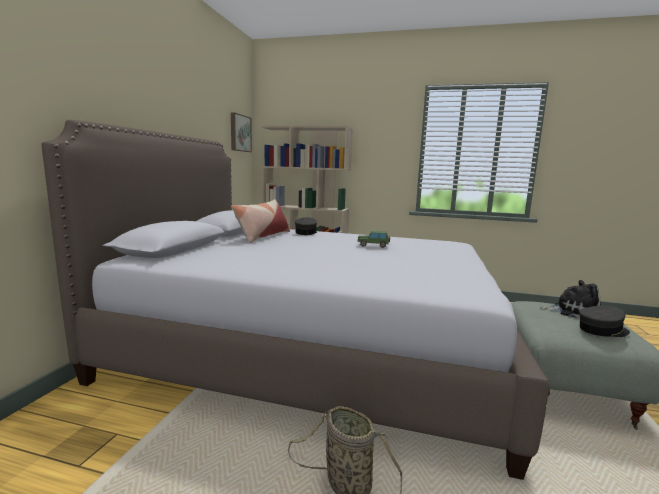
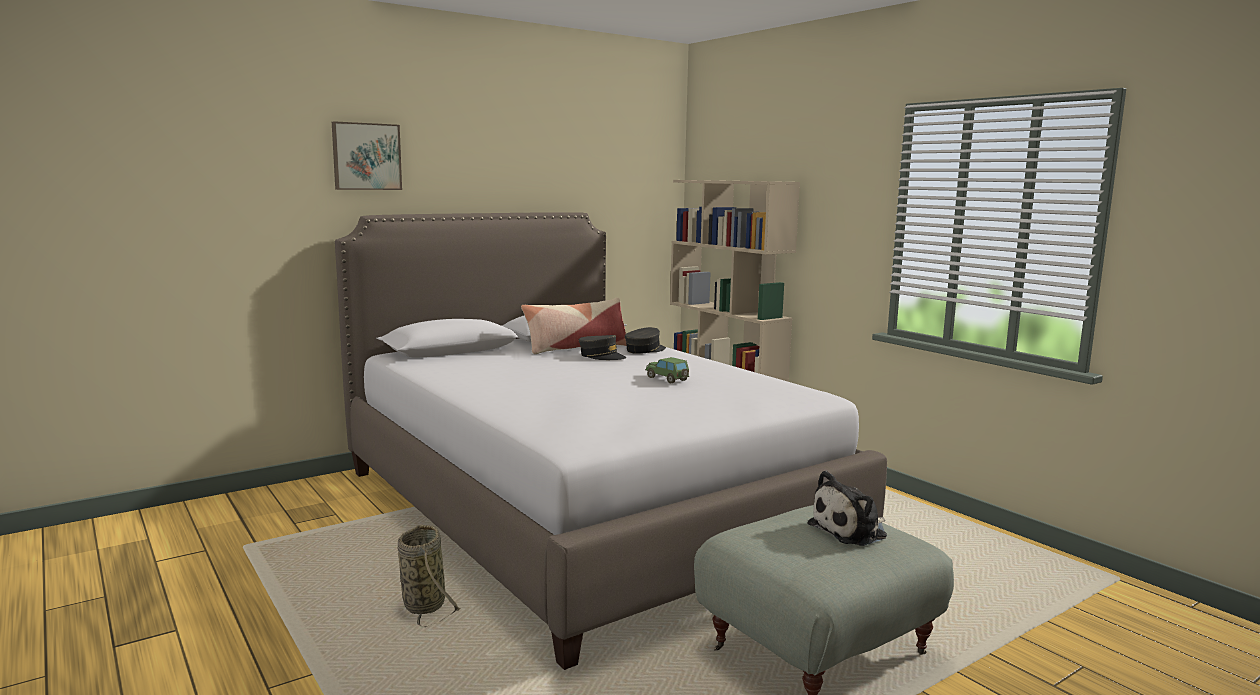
camera: 40 degrees right, 0 degrees up
picture [231,113,252,152] -> picture moved to [332,121,402,190]
plush toy [540,280,601,318] -> plush toy turned 90 degrees clockwise [807,471,887,546]
grey cap [579,306,630,337] -> grey cap moved to [579,335,627,360]

